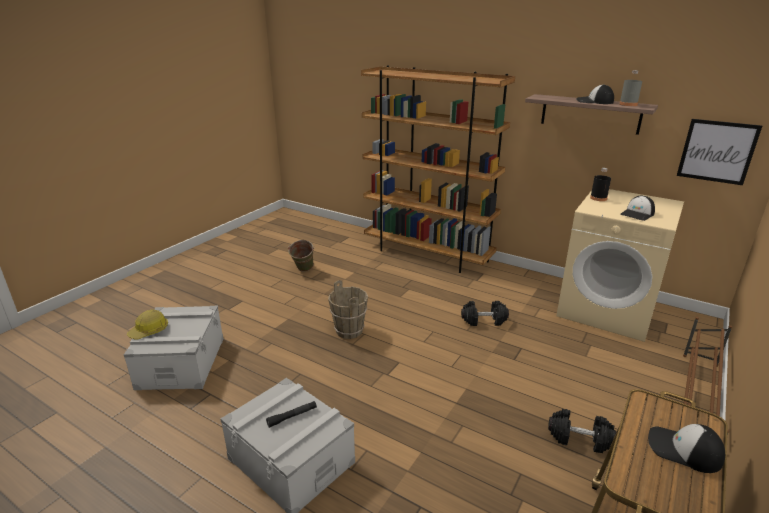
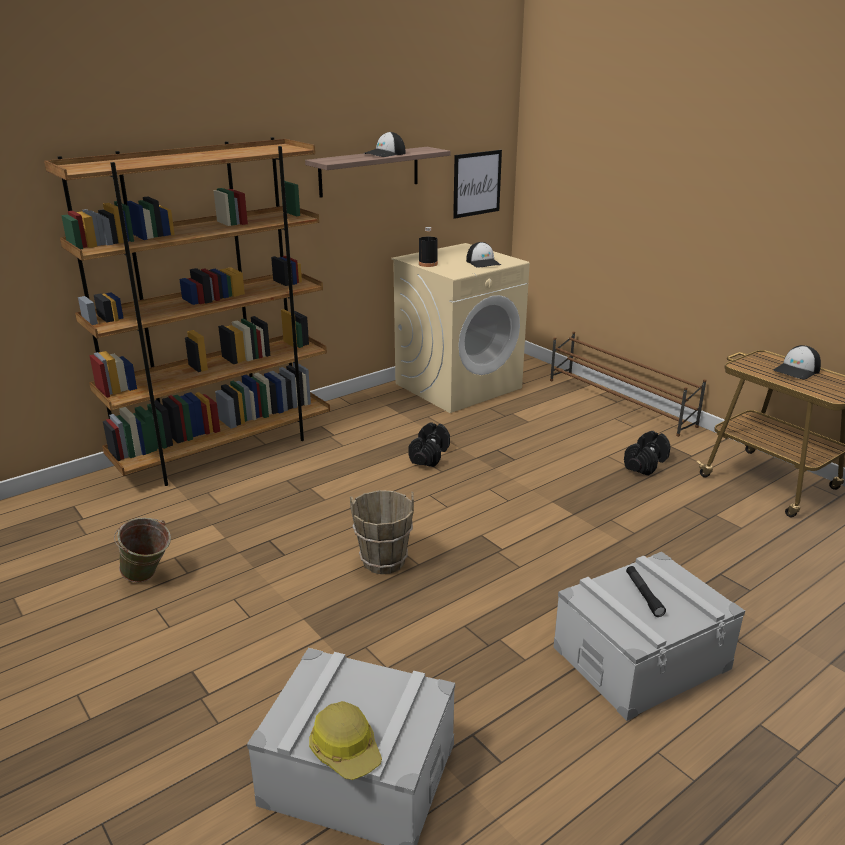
camera: 70 degrees left, 0 degrees up
grey bottle [619,70,642,106] -> none

